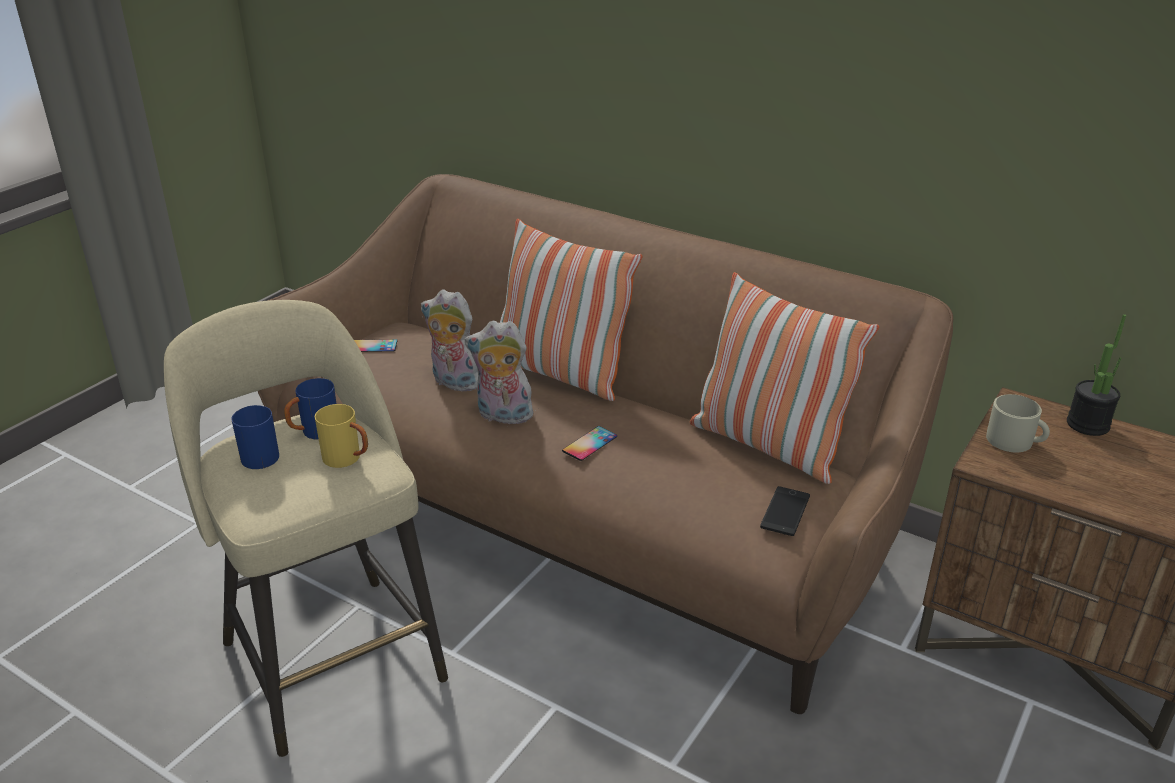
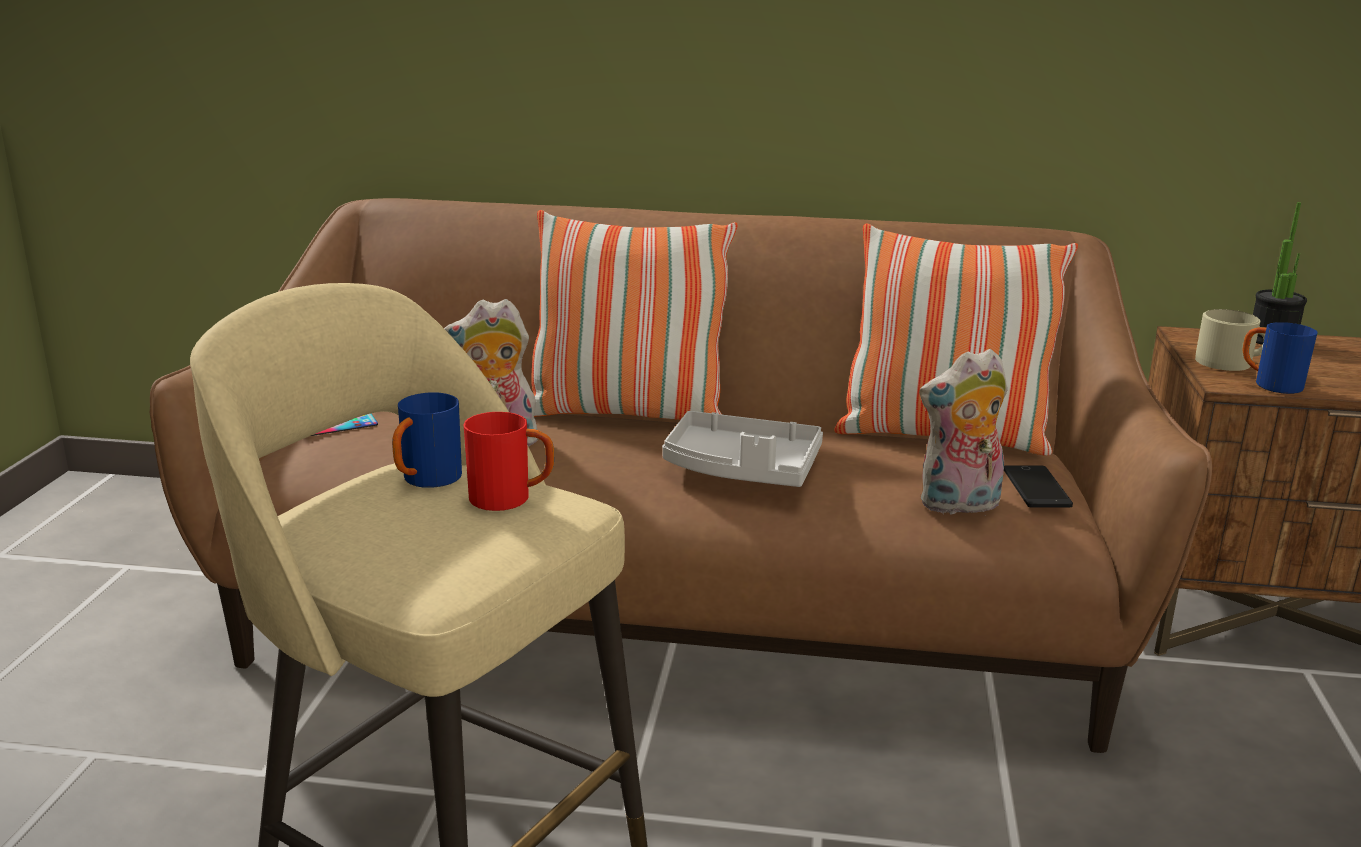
camera: 25 degrees left, 10 degrees down
blue mug [232,405,279,469] -> blue mug moved to [1243,322,1318,394]
yellow mug [315,404,368,468] -> red mug [464,412,554,511]
plush toy [465,320,533,424] -> plush toy moved to [919,349,1007,516]
phone [562,426,617,461] -> grey tray [662,411,823,487]

